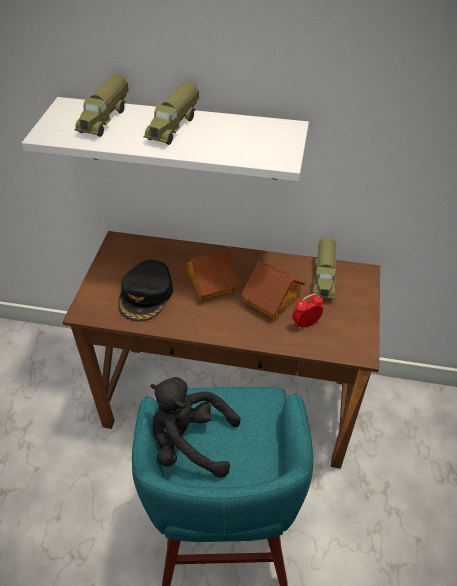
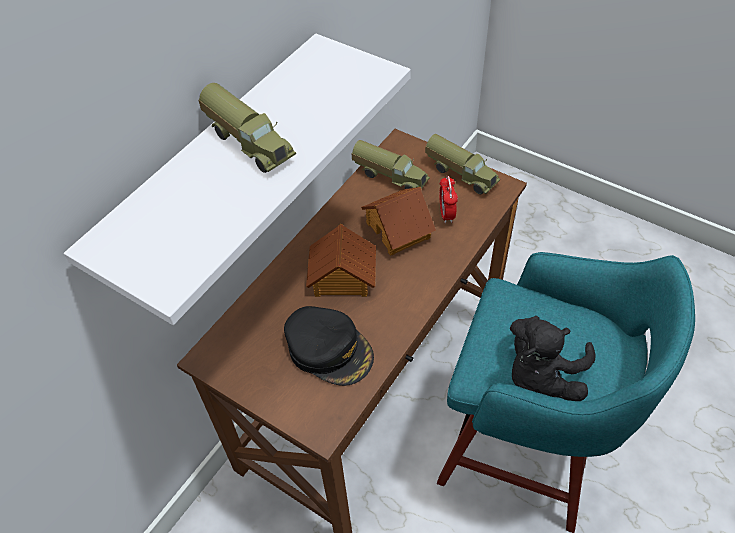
camera: 65 degrees left, 5 degrees up
toy truck [74,74,129,137] -> toy truck moved to [425,134,500,194]

